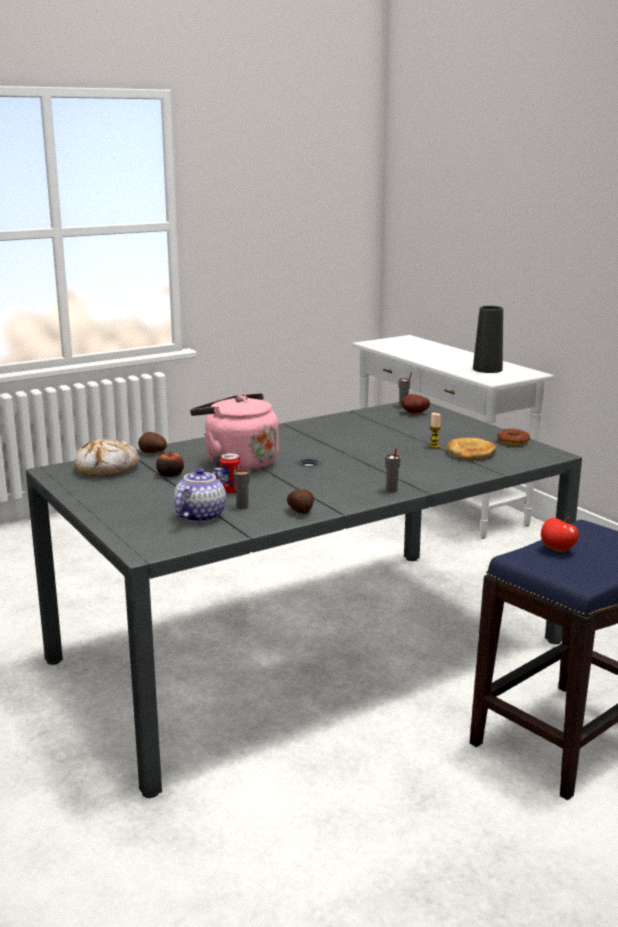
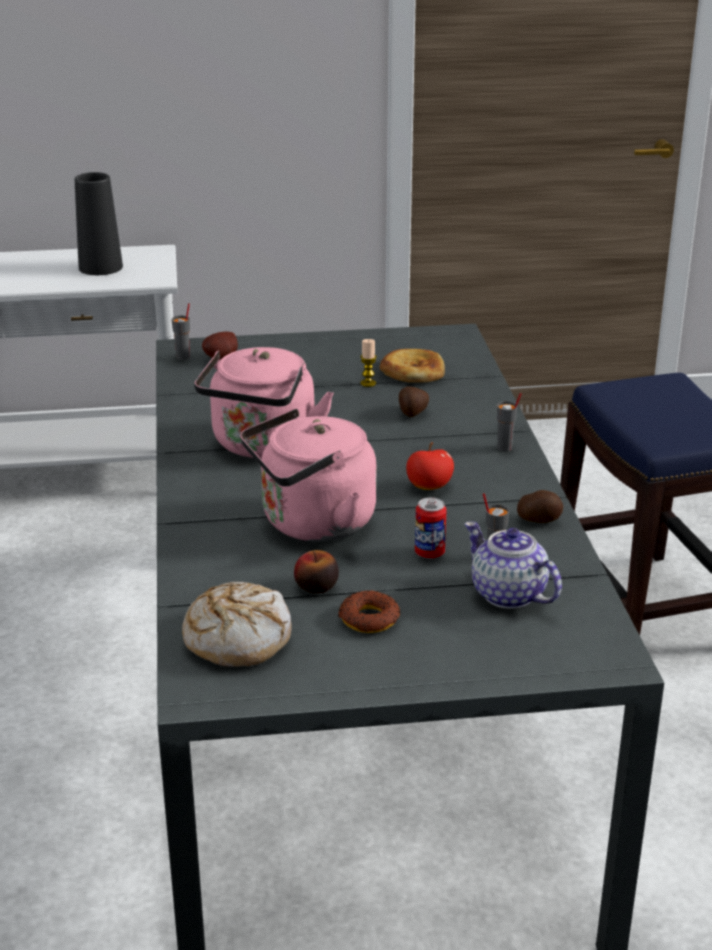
camera: 65 degrees left, 10 degrees up
potato [138,432,167,453] -> potato moved to [399,386,429,417]
donut [497,429,530,445] -> donut moved to [338,590,400,633]
apple [541,517,579,552] -> apple moved to [406,442,454,490]
none -> pink kettle [194,347,334,458]

